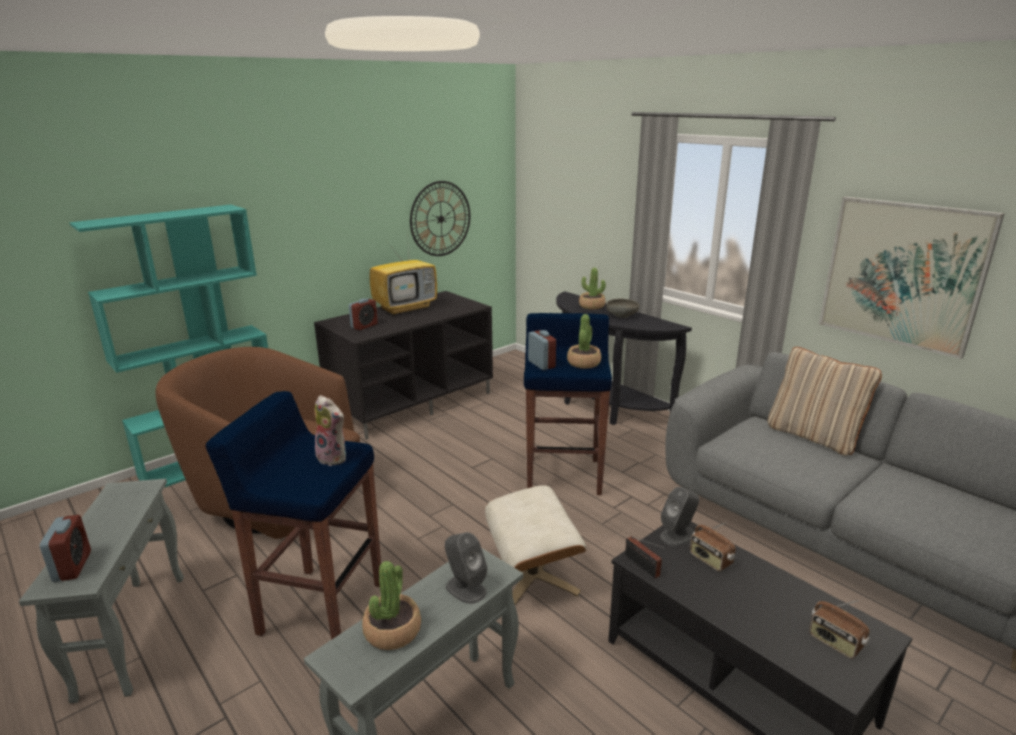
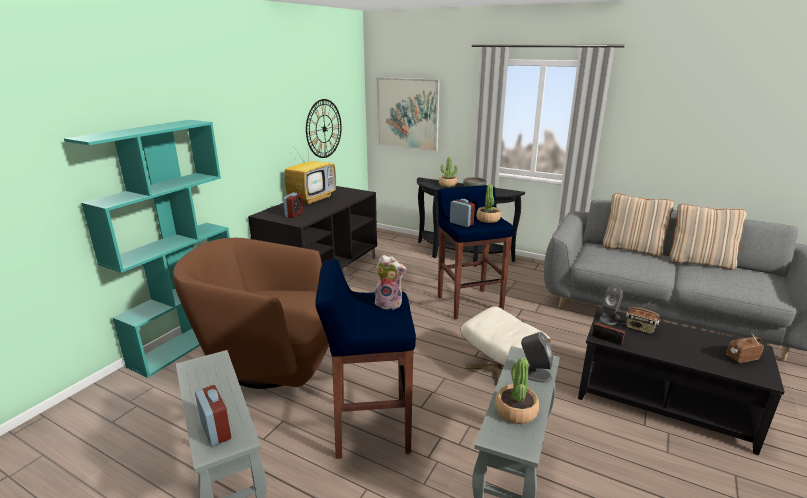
camera: 20 degrees left, 0 degrees up
radio [809,600,870,659] -> radio turned 135 degrees clockwise [726,334,764,363]
picture [819,197,1005,359] -> picture moved to [377,77,440,152]
none -> beige pillow [669,204,747,270]

